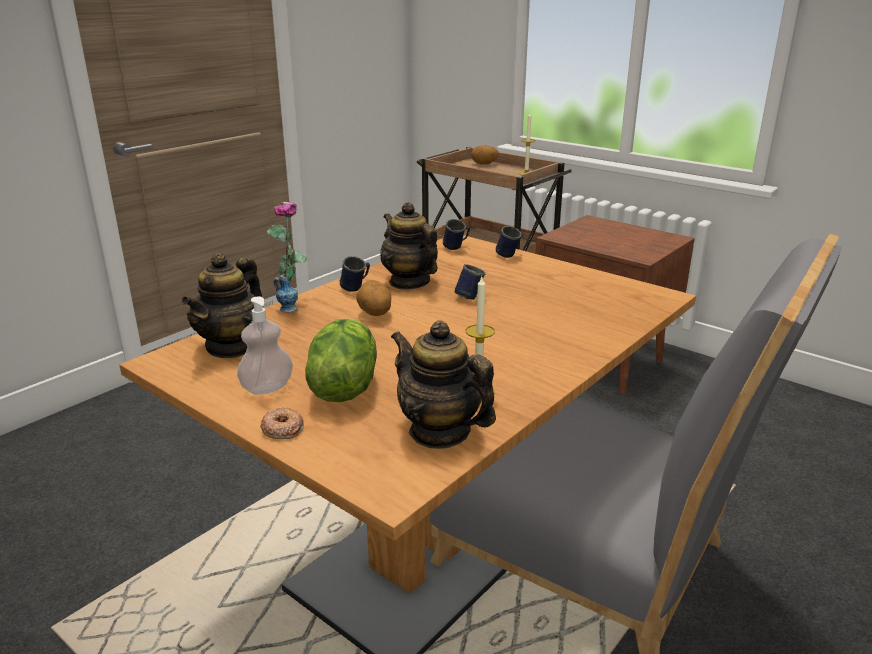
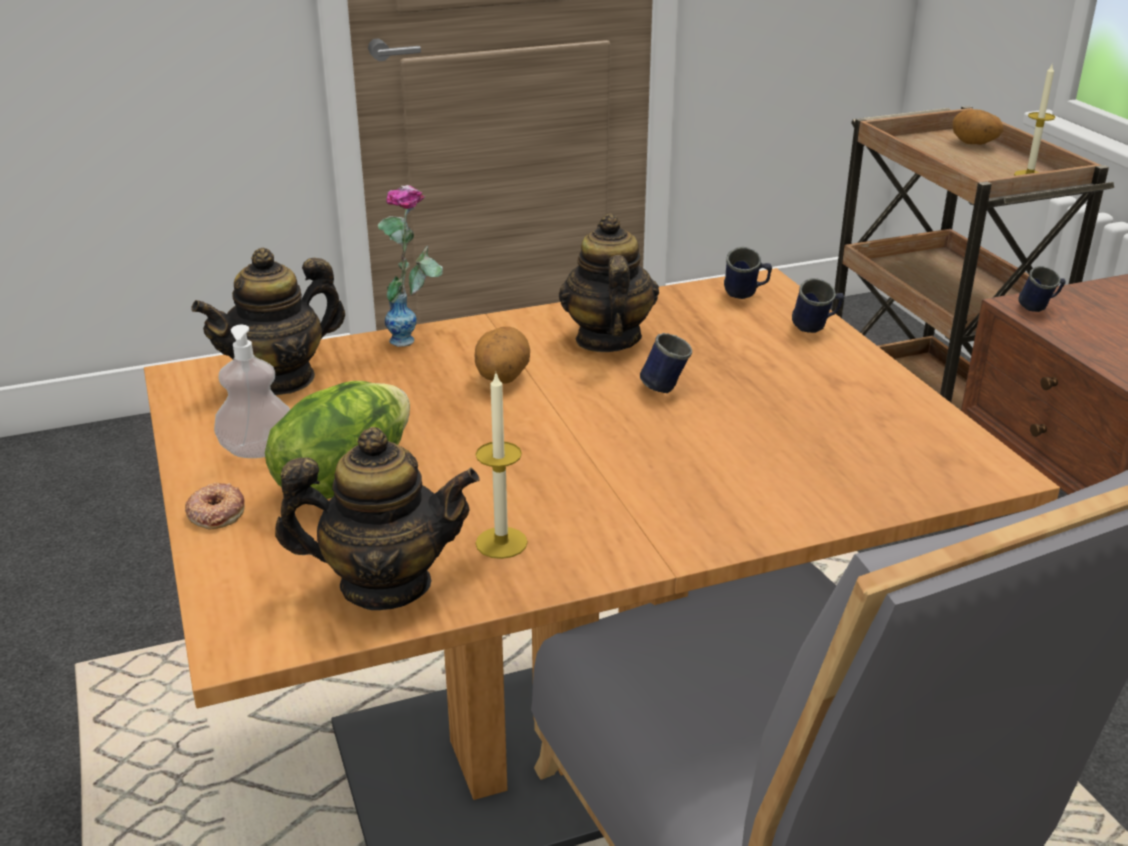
camera: 30 degrees right, 5 degrees up
blue mug [340,256,370,292] -> blue mug moved to [1018,266,1066,312]
teapot [391,320,496,449] -> teapot turned 105 degrees clockwise [275,427,479,610]

